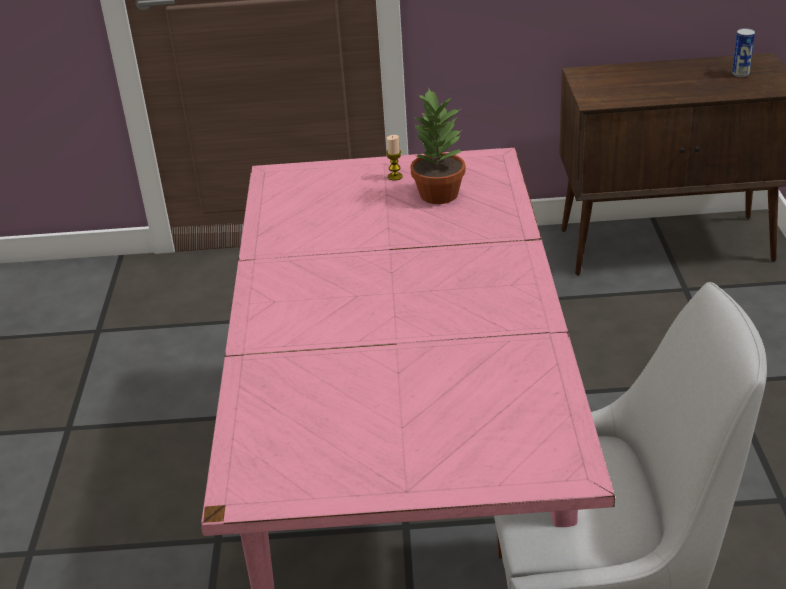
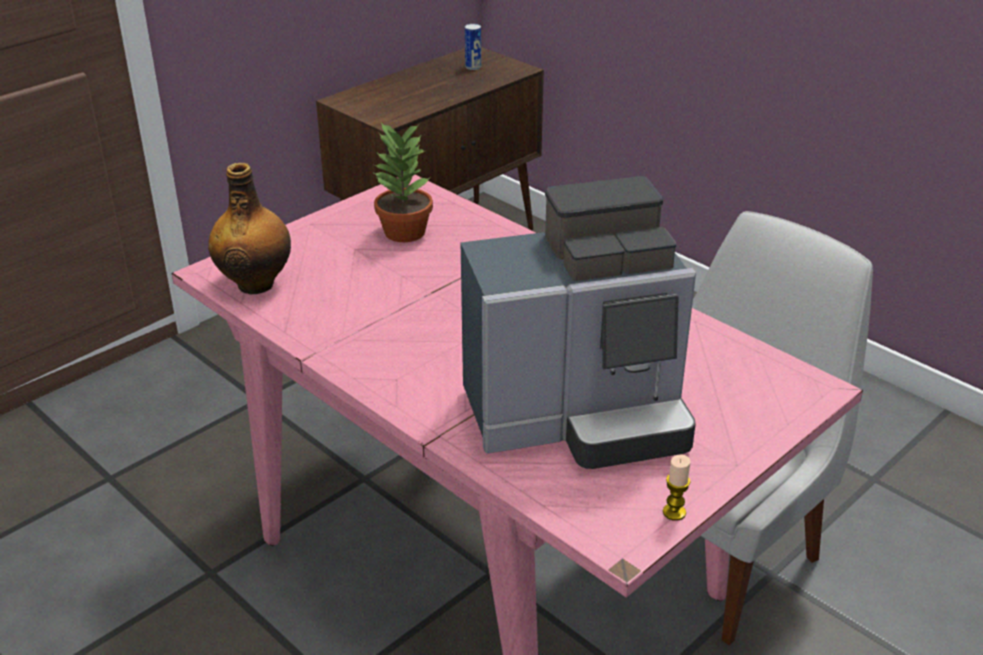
camera: 45 degrees left, 0 degrees up
candle [386,135,403,181] -> candle moved to [663,455,691,521]
none -> bottle [208,163,291,294]
none -> coffee machine [461,176,696,469]

